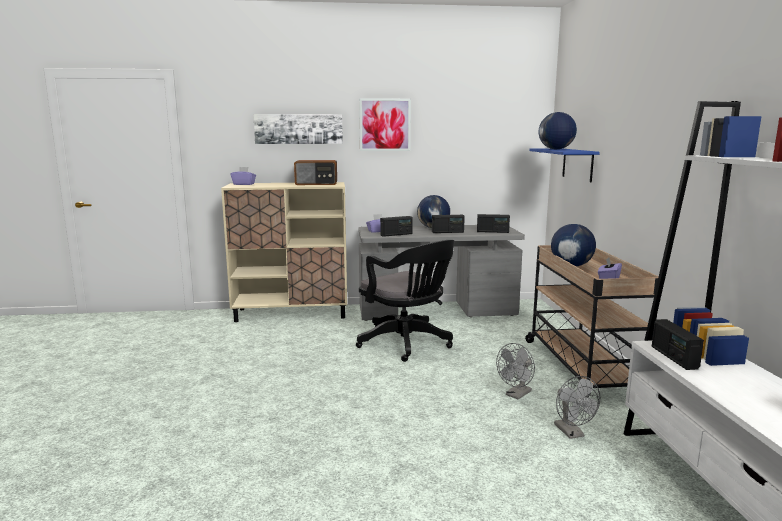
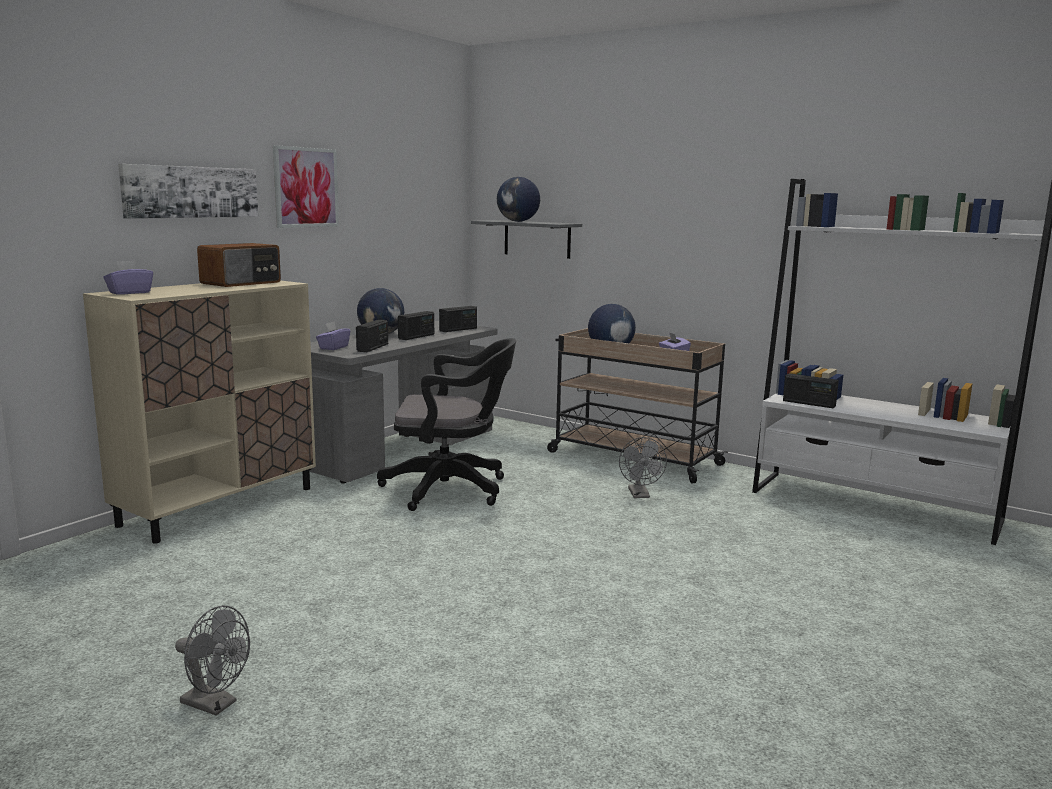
camera: 50 degrees left, 0 degrees up
blue shelf [529,148,600,182] -> grey shelf [471,220,582,259]
grey fan [554,376,600,439] -> grey fan moved to [175,606,250,716]

